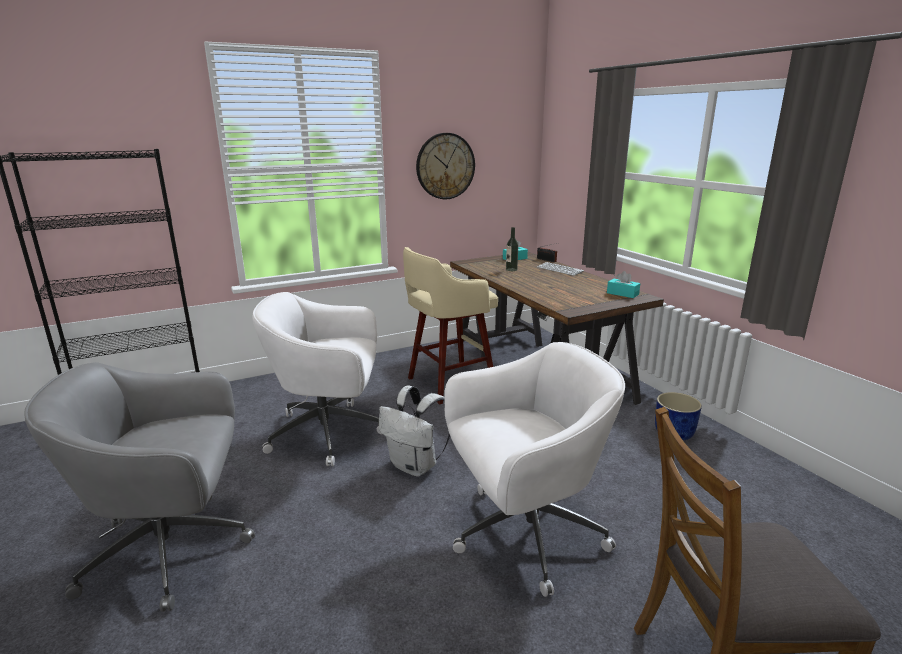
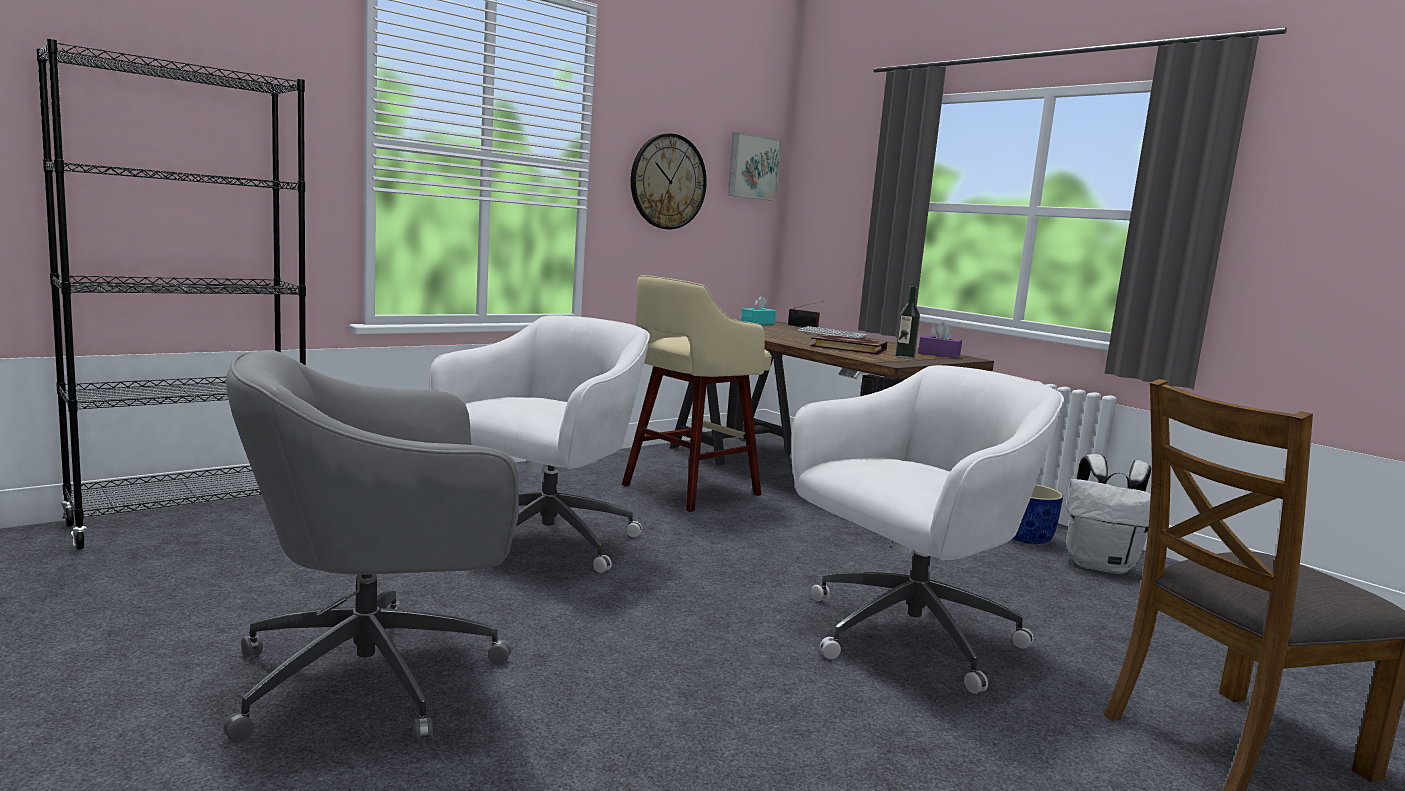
camera: 15 degrees left, 10 degrees down
white office chair [252,292,382,466] -> white office chair turned 135 degrees clockwise [429,315,650,573]
white backpack [379,386,450,477] -> white backpack moved to [1066,454,1151,574]
bottle [506,227,518,271] -> bottle moved to [895,286,920,359]
turquoise tissue box [607,271,640,298] -> purple tissue box [918,322,962,358]
none -> picture [728,132,781,201]
none -> book [810,334,887,355]

